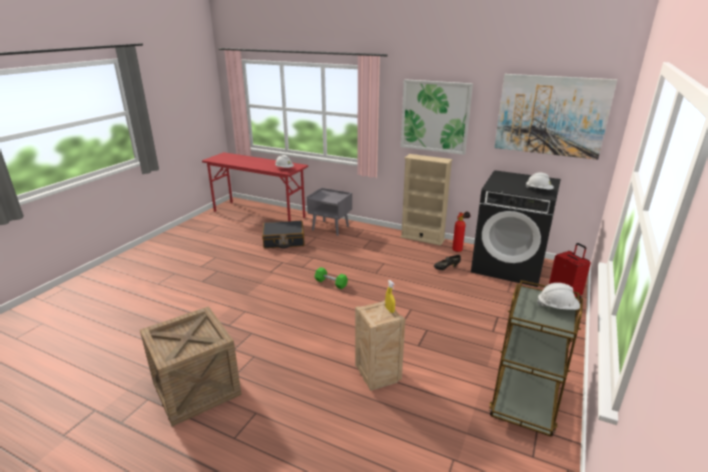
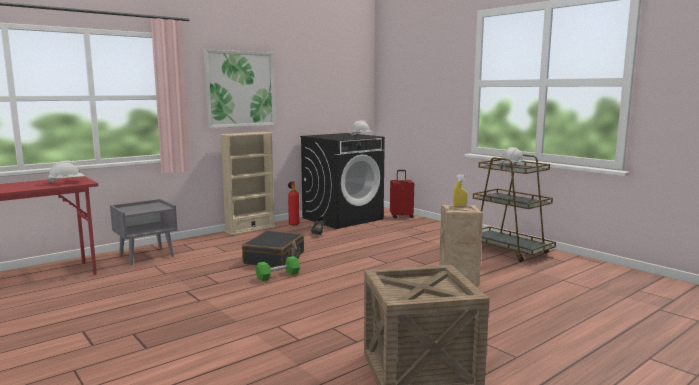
camera: 65 degrees left, 15 degrees down
black suitcase [262,221,305,248] -> black suitcase moved to [242,231,304,267]
picture [494,74,617,160] -> none

